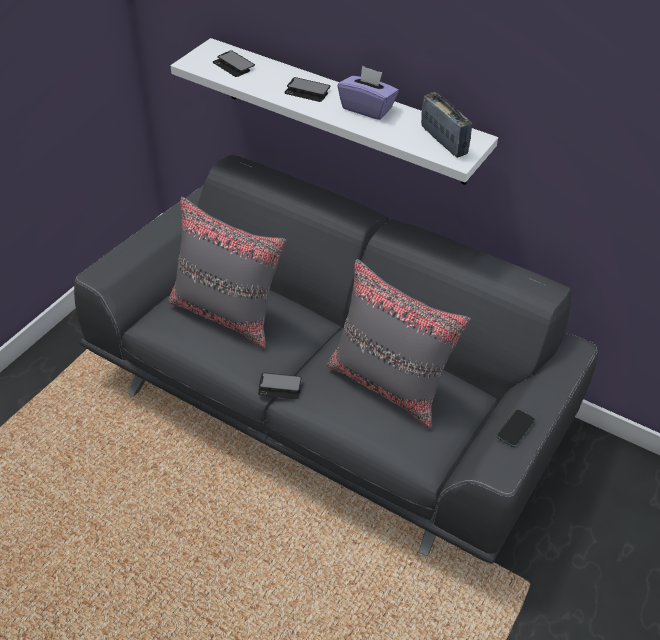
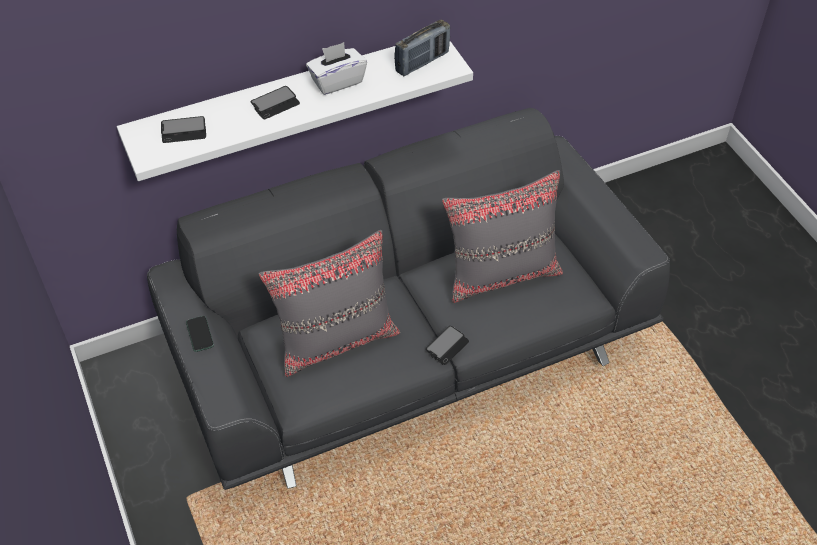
camera: 55 degrees left, 5 degrees up
purple tissue box [338,66,399,120] -> white tissue box [306,42,367,95]
radio [421,92,472,158] -> radio turned 135 degrees clockwise [394,20,450,76]
phone [496,409,535,447] -> phone moved to [186,316,214,352]

